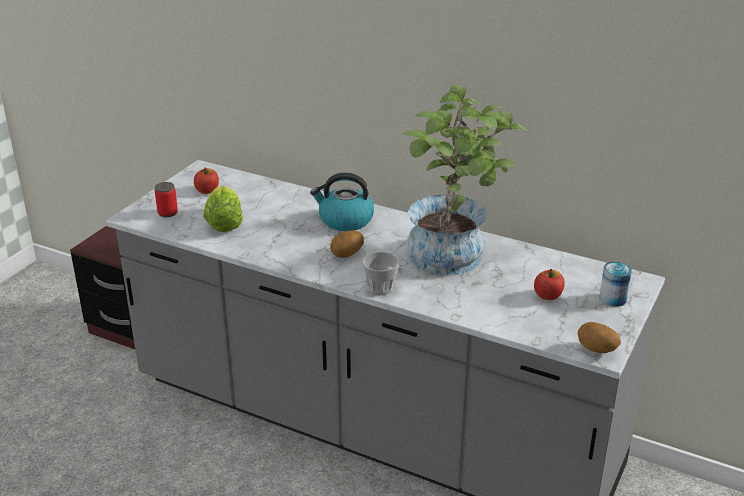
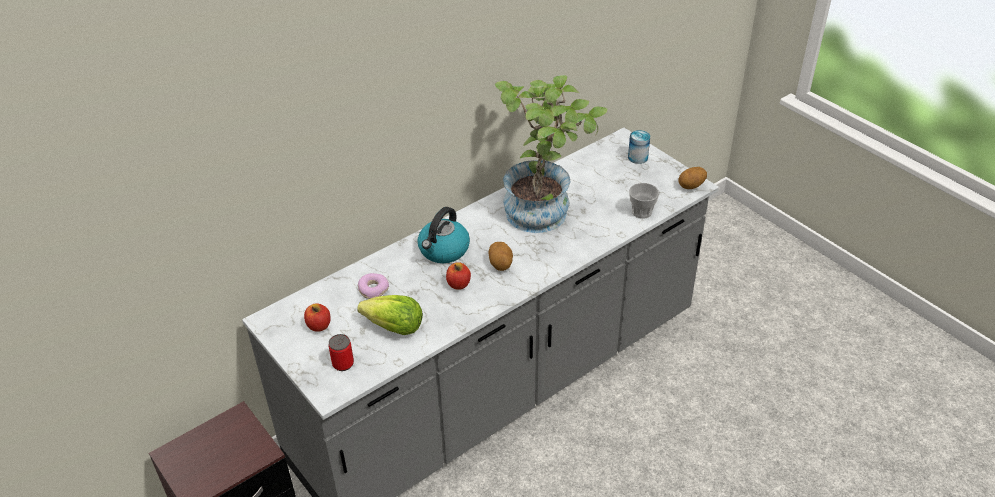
camera: 65 degrees left, 10 degrees up
cup [362,252,399,295] -> cup moved to [629,183,659,219]
apple [534,269,565,300] -> apple moved to [446,262,471,290]
none -> donut [358,273,389,299]

